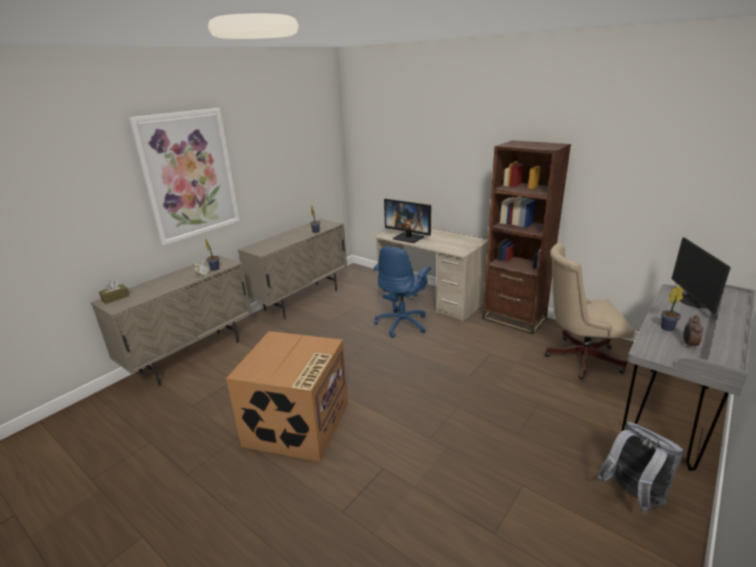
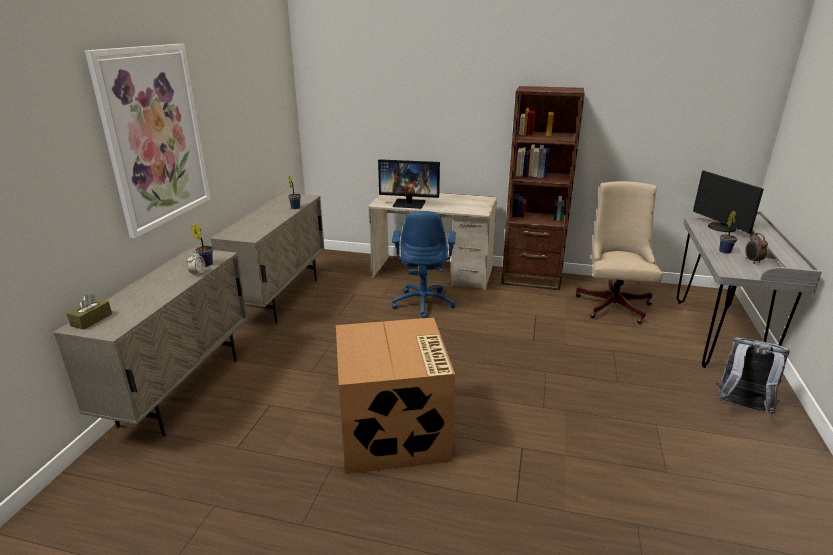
camera: 25 degrees left, 0 degrees up
beige office chair [545,243,635,379] -> beige office chair turned 120 degrees clockwise [576,181,663,324]

